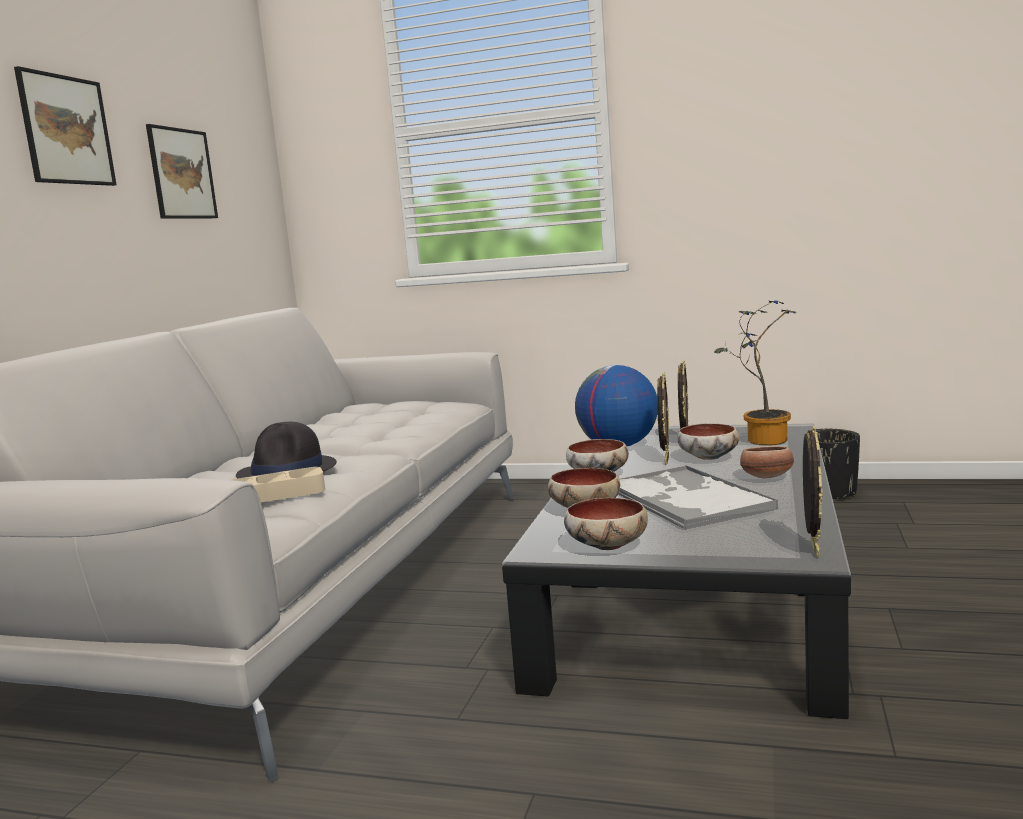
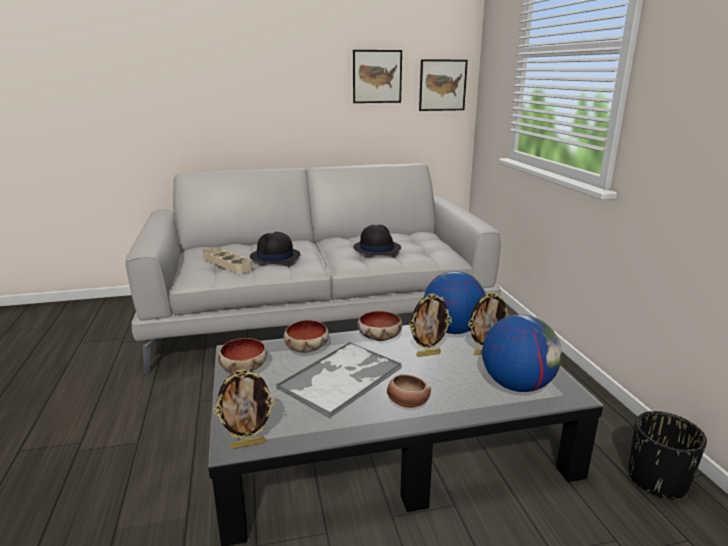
camera: 60 degrees right, 10 degrees up
picture [14,66,117,186] -> picture moved to [419,60,468,111]
bowl [677,423,739,460] -> none
potted plant [714,300,797,445] -> globe [482,315,562,392]
none -> black hat [353,225,401,255]

